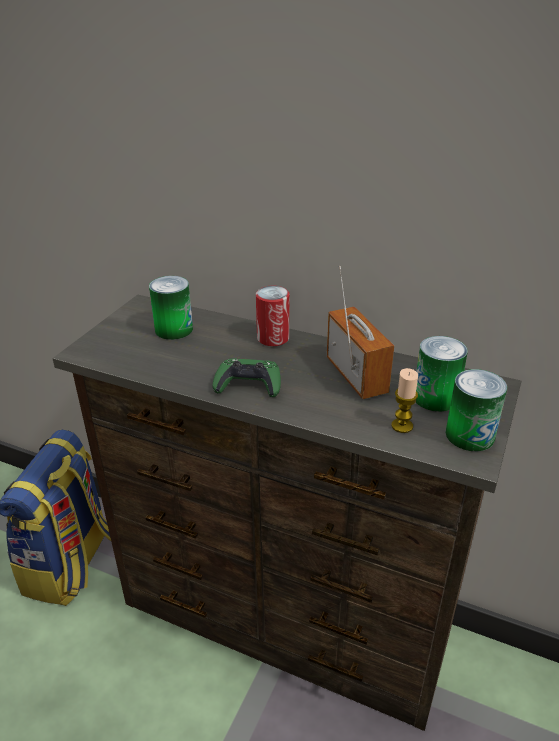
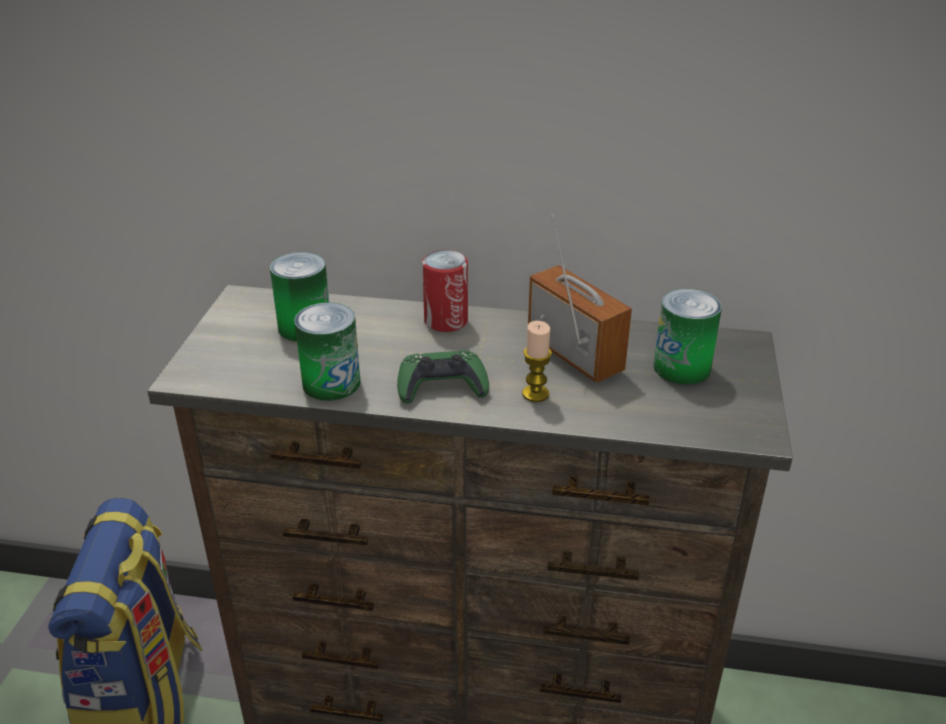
camera: 15 degrees left, 0 degrees up
candle [391,368,418,433] -> candle moved to [522,321,552,402]
can [446,369,507,451] -> can moved to [294,303,361,401]

